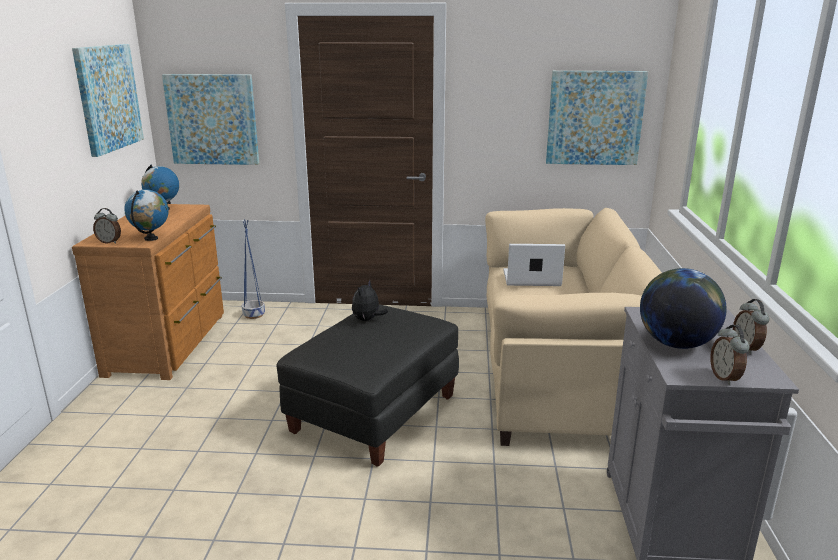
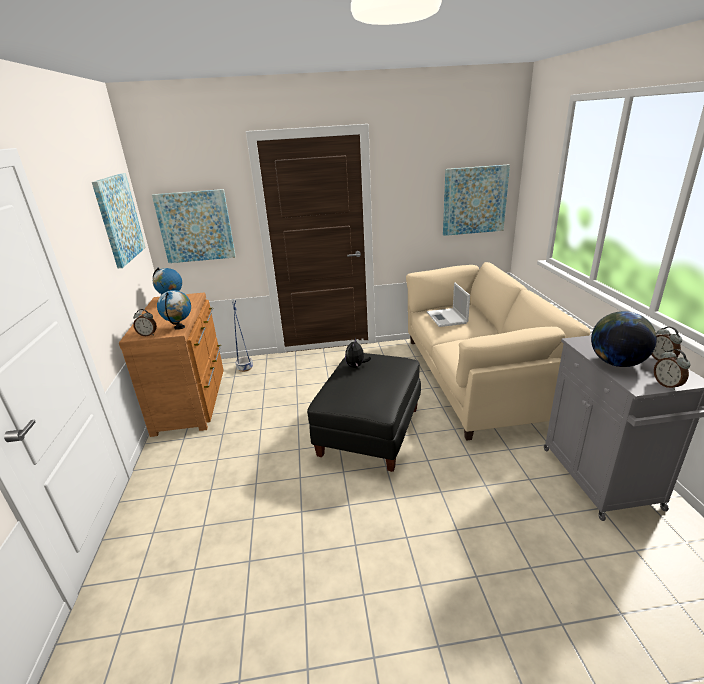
camera: 10 degrees left, 5 degrees up
laptop [503,244,565,286] -> laptop turned 90 degrees counterclockwise [427,282,470,327]

